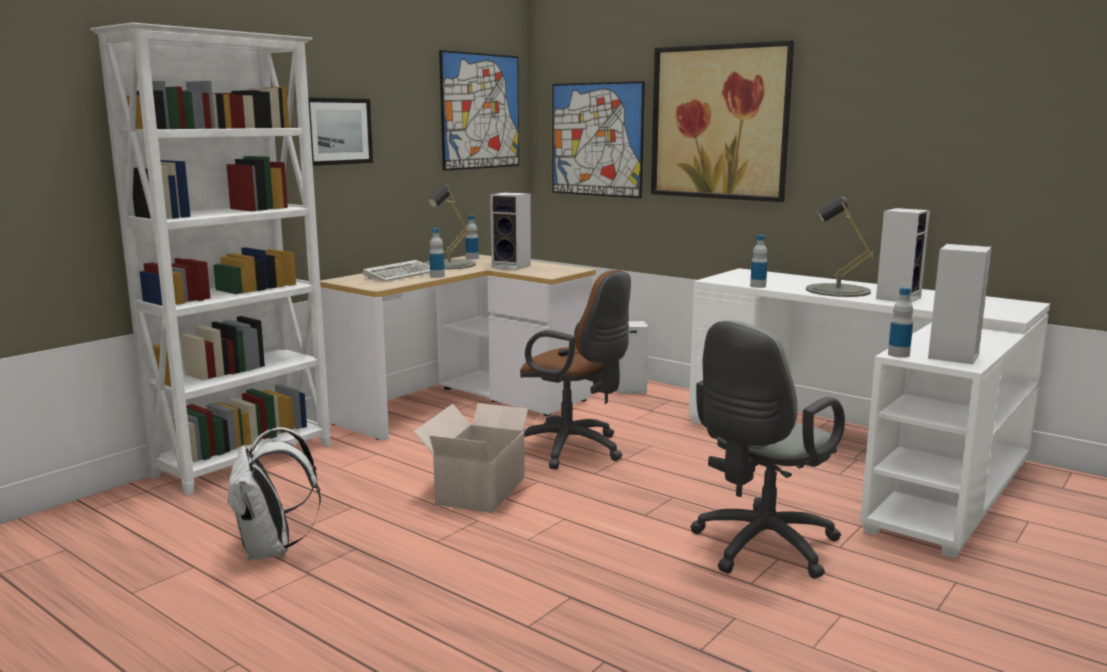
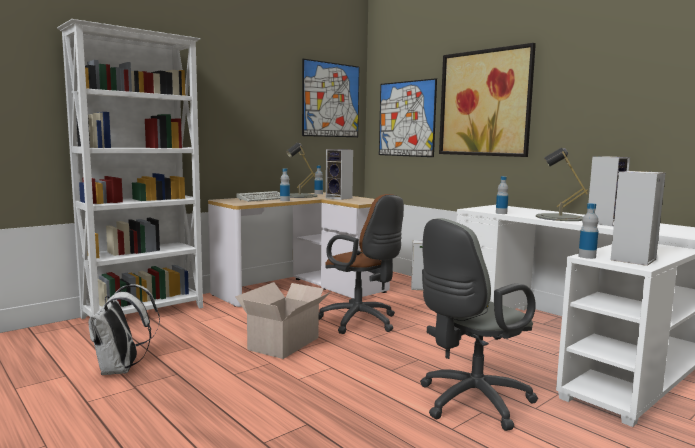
camera: 10 degrees right, 5 degrees down
picture [308,98,373,166] -> none

